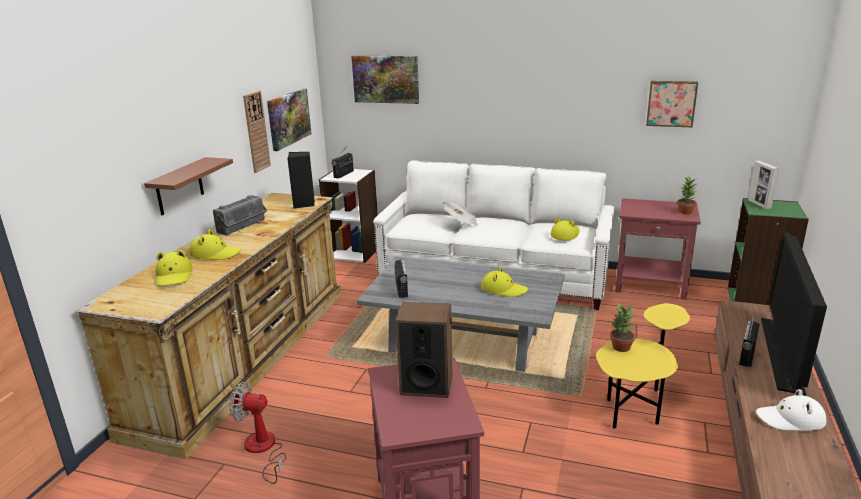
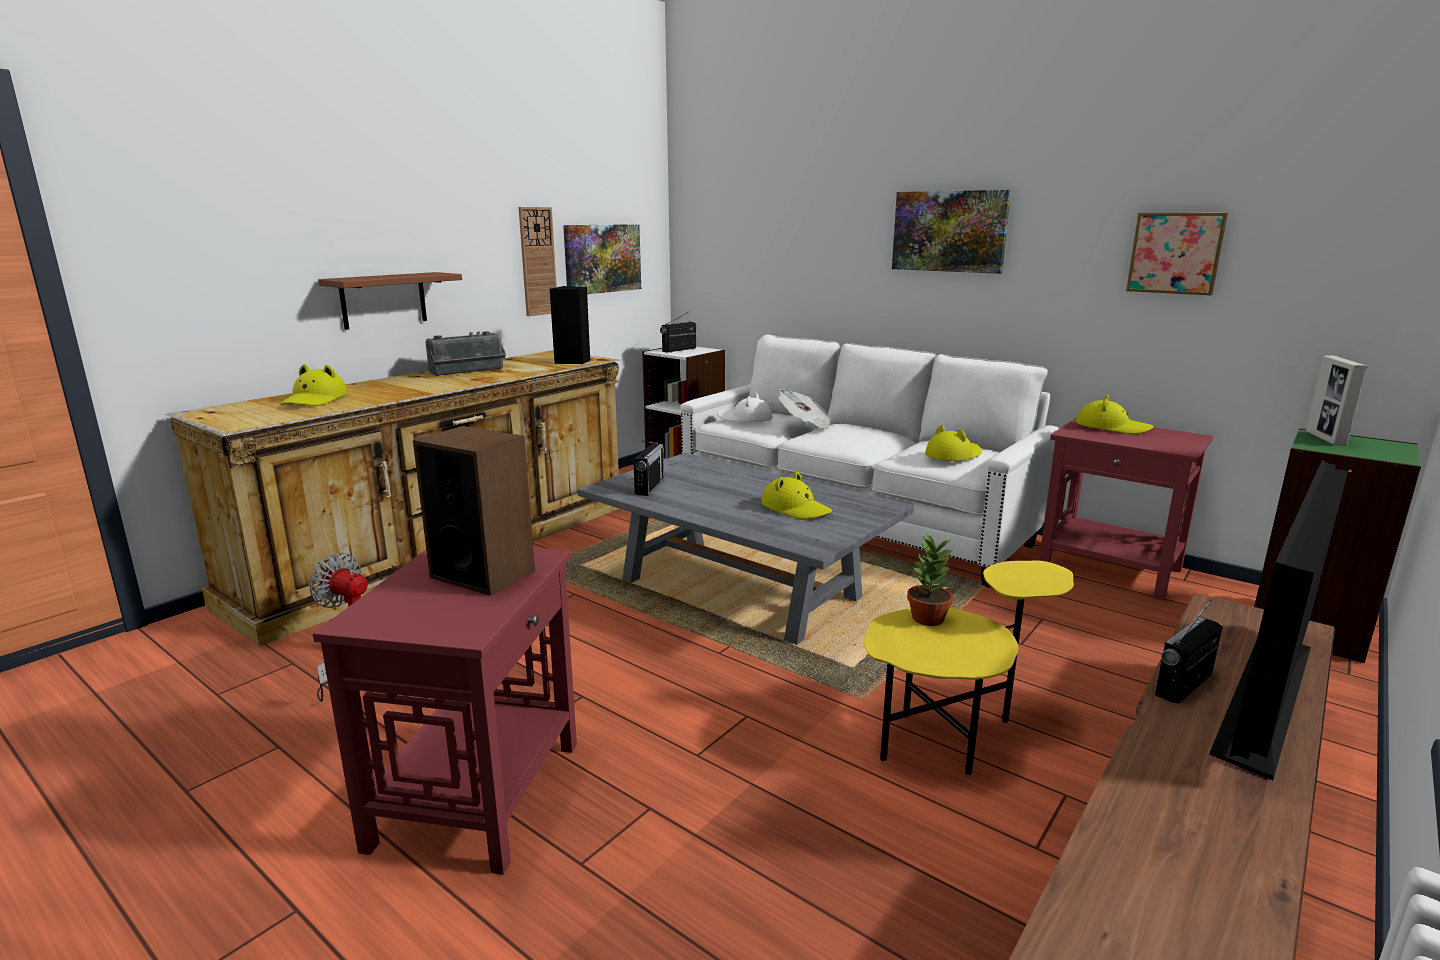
camera: 20 degrees right, 5 degrees down
yellow hat [190,229,242,260] -> yellow hat moved to [1076,394,1154,434]
picture [351,56,419,104] -> picture moved to [892,190,1011,274]
potted plant [677,176,697,214] -> none
white hat [756,389,826,431] -> white hat moved to [717,393,773,422]

